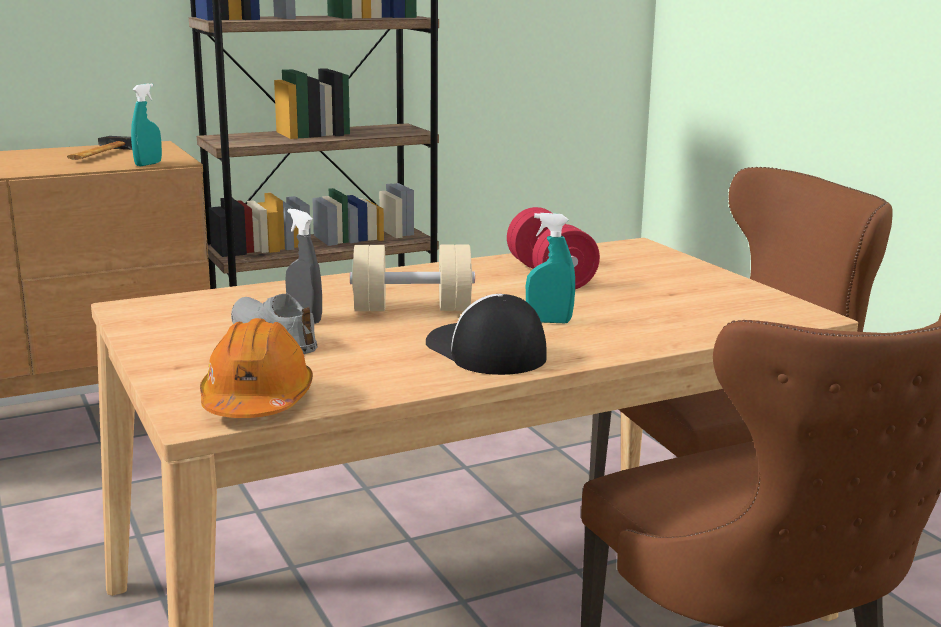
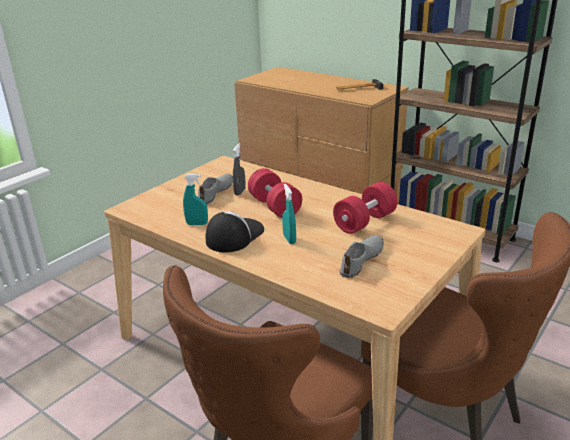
camera: 65 degrees right, 10 degrees up
turquoise spray bottle [131,83,162,166] -> turquoise spray bottle moved to [183,174,208,225]
orange hard hat [200,318,313,418] -> none
beige dumbbell [350,244,475,311] -> red dumbbell [248,168,302,218]
none -> grey shoe [339,235,384,278]

